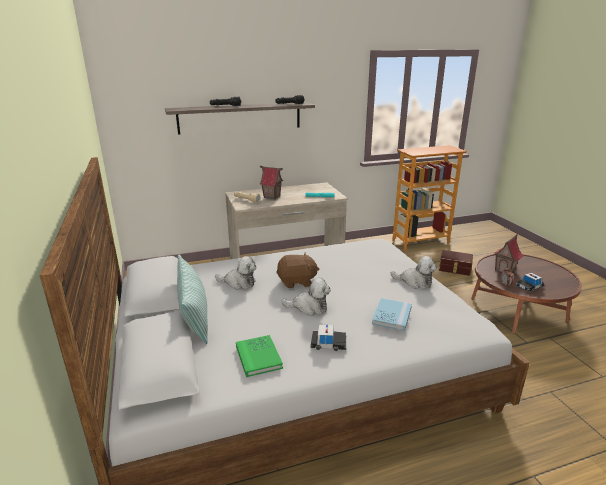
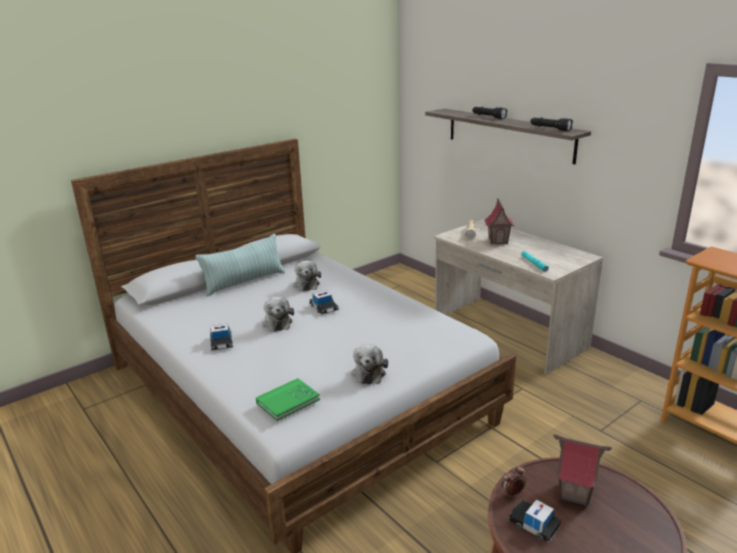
camera: 70 degrees right, 0 degrees up
green book [236,335,283,377] -> green book moved to [256,378,320,421]
brown plush toy [276,253,319,288] -> toy car [309,291,339,315]
blue book [372,298,412,331] -> none
brown storage box [439,250,473,276] -> none

